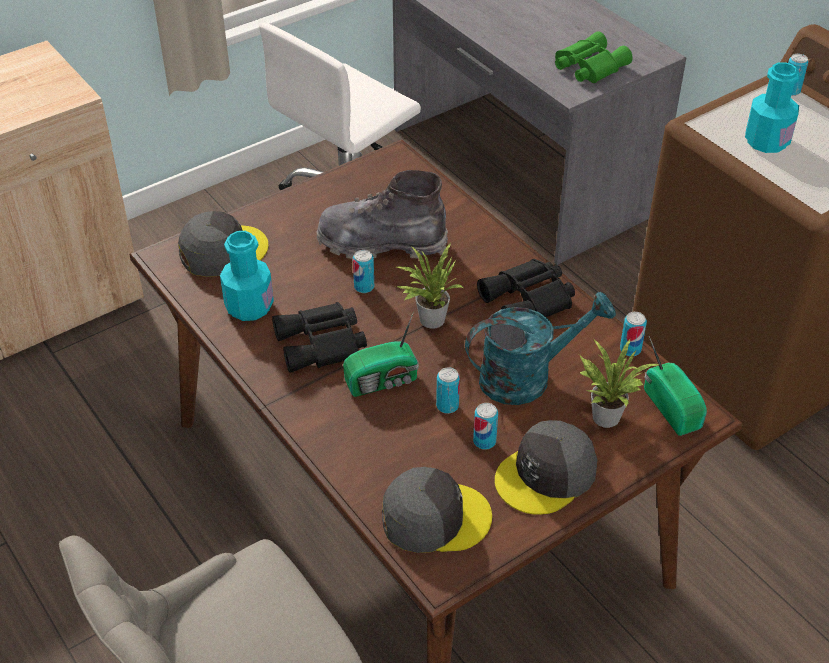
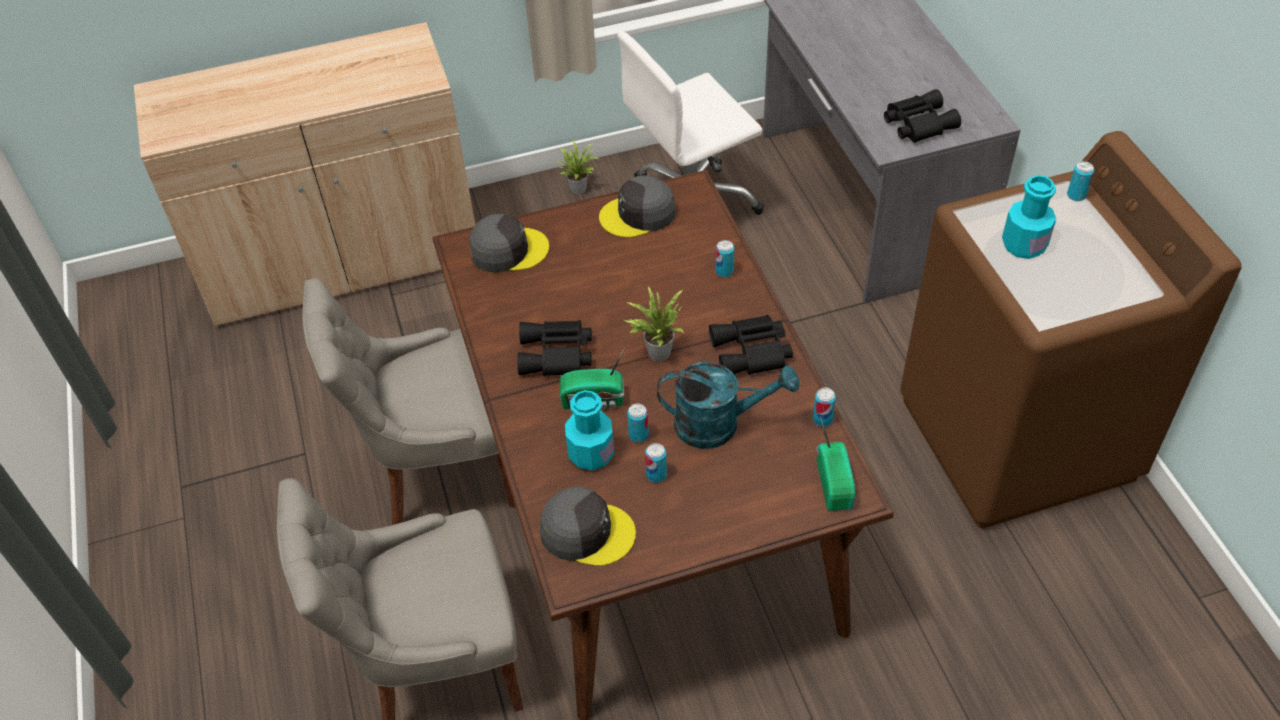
camera: 20 degrees right, 5 degrees up
turquoise bottle [220,231,274,321] -> turquoise bottle moved to [565,390,614,470]
grey boot [316,170,448,259] -> none
can [353,250,374,293] -> can moved to [716,240,734,277]
grey cap [495,420,597,515] -> grey cap moved to [599,175,676,238]
green binoculars [555,31,633,83] -> black binoculars [884,89,961,143]
potted plant [580,338,659,428] -> potted plant moved to [557,140,599,194]
none -> grey chair [302,278,515,525]

